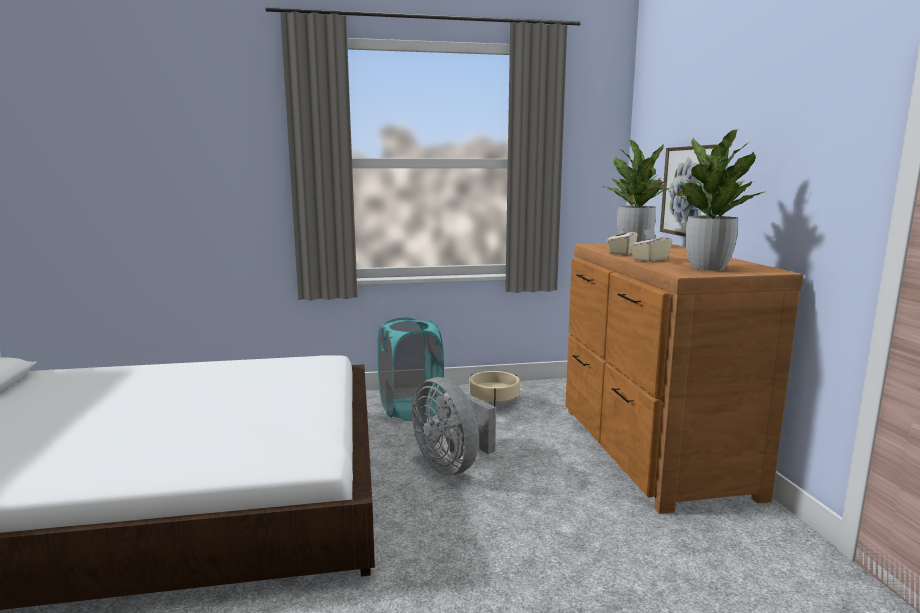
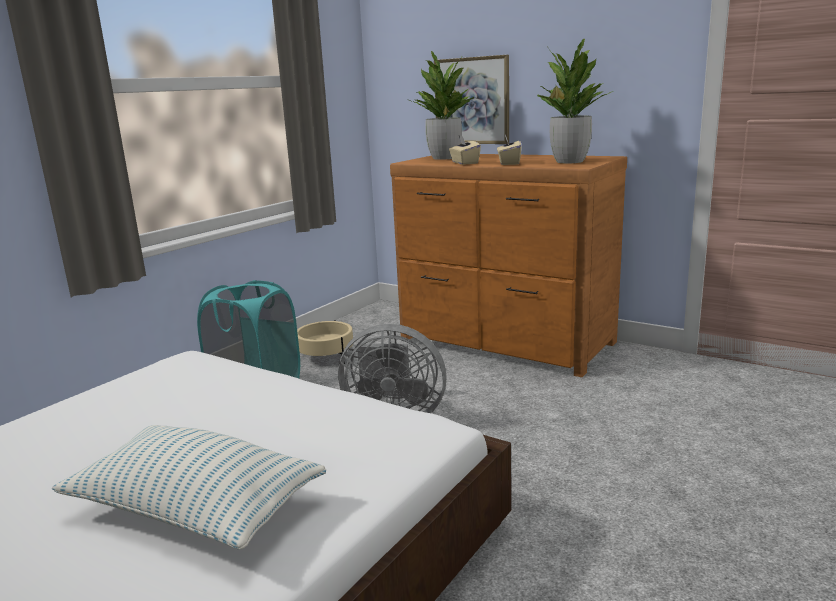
camera: 45 degrees left, 5 degrees up
none -> pillow [52,425,326,550]

